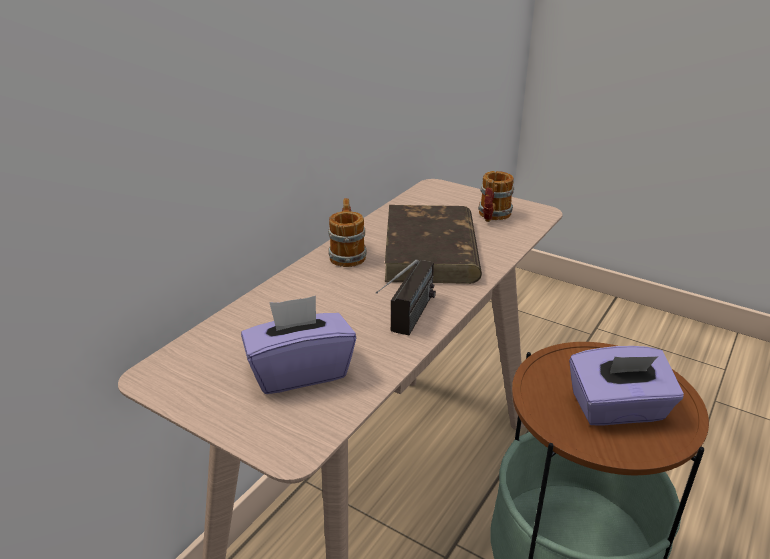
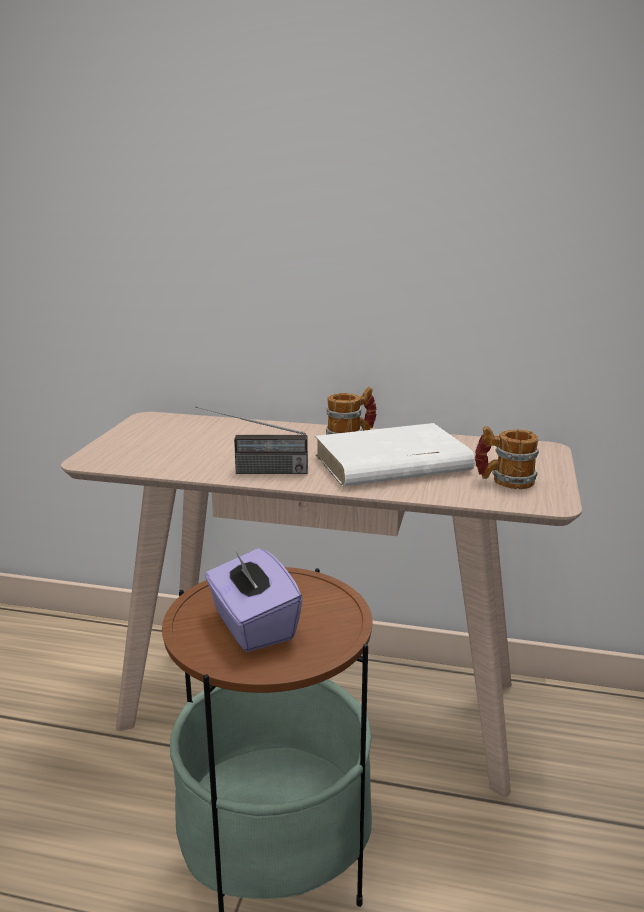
camera: 70 degrees right, 10 degrees down
purple tissue box [241,296,356,394] -> none
brown book [385,205,482,284] -> white book [315,423,475,487]

